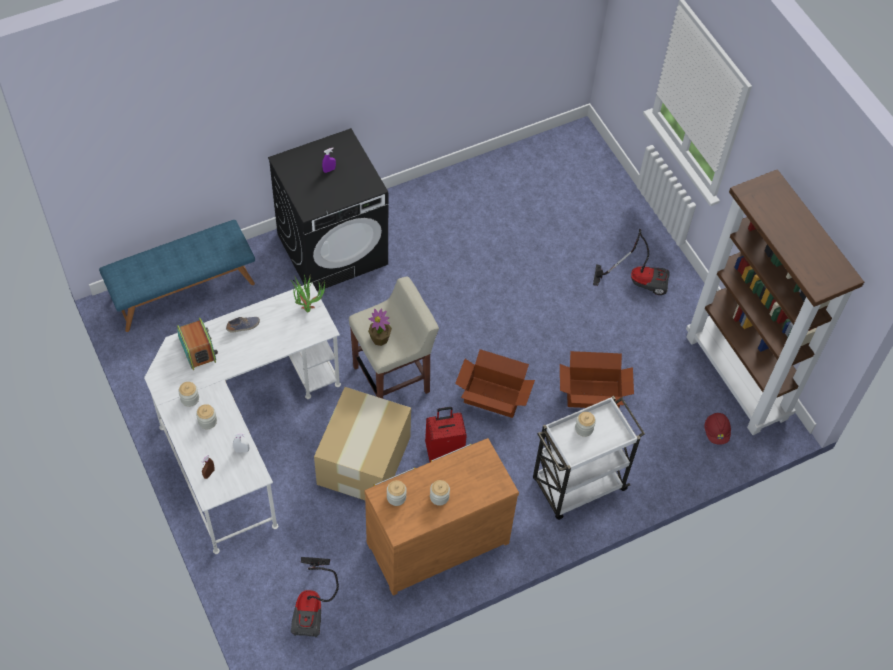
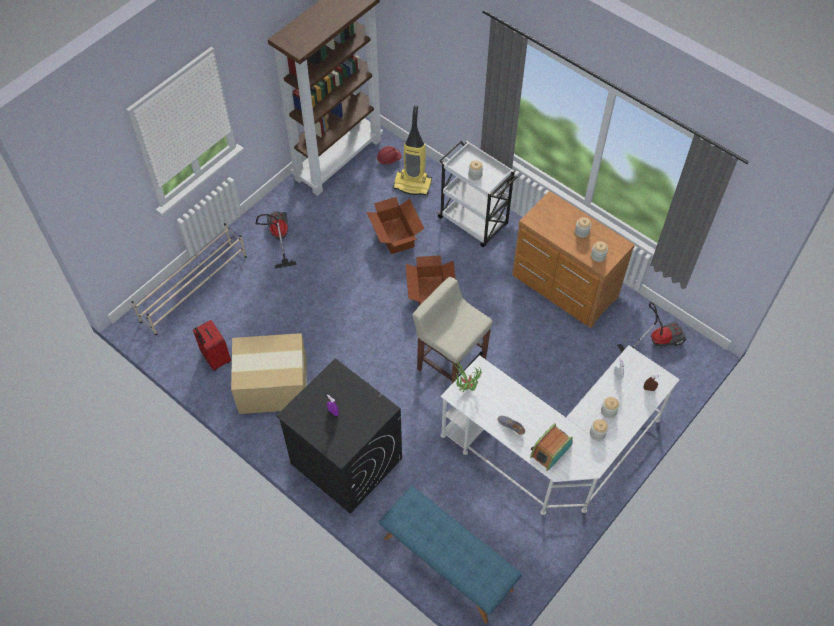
camera: 110 degrees left, 0 degrees up
cardboard box [314,387,411,500] -> cardboard box moved to [231,333,307,414]
potted plant [368,309,392,346] -> none
red suitcase [425,407,467,462] -> red suitcase moved to [193,320,231,371]
none -> beige shoe rack [131,223,247,335]
none -> vacuum cleaner [393,105,432,195]

